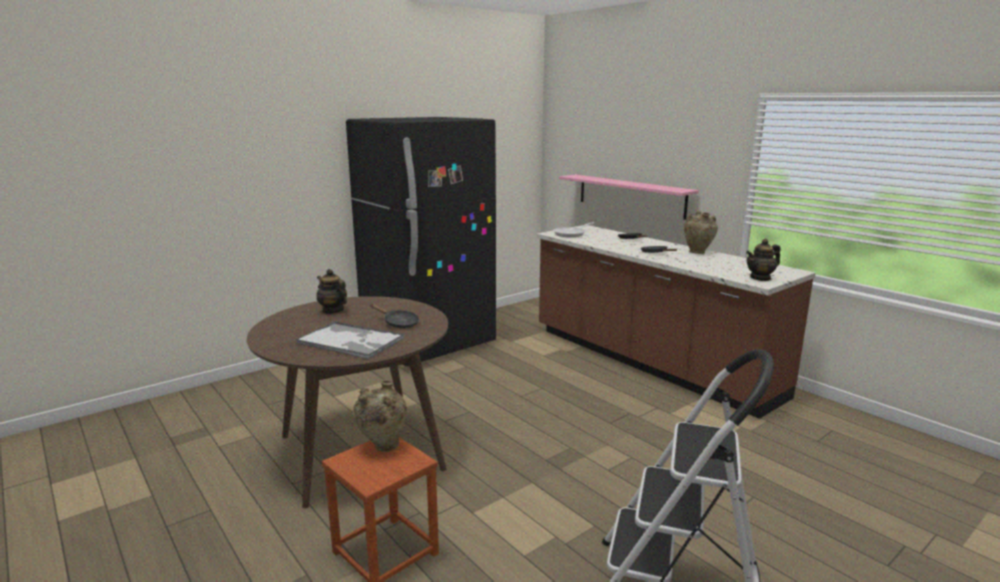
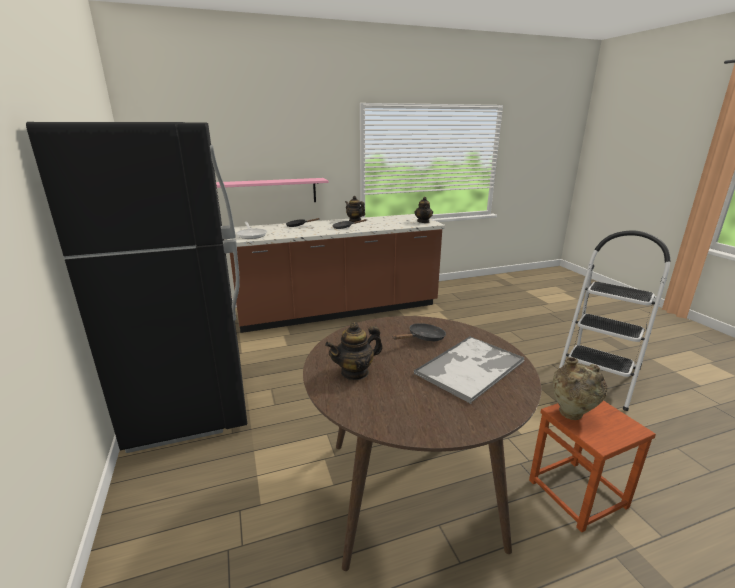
camera: 70 degrees left, 5 degrees up
beige vase [684,210,718,254] -> teapot [345,196,365,222]

